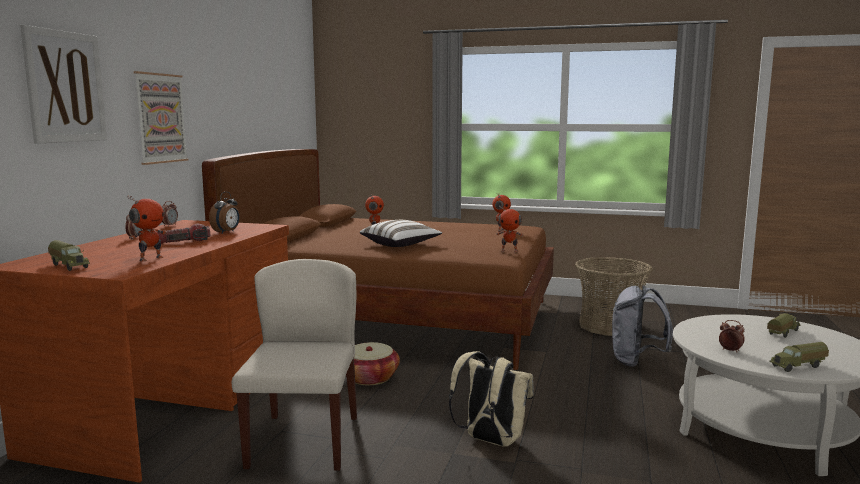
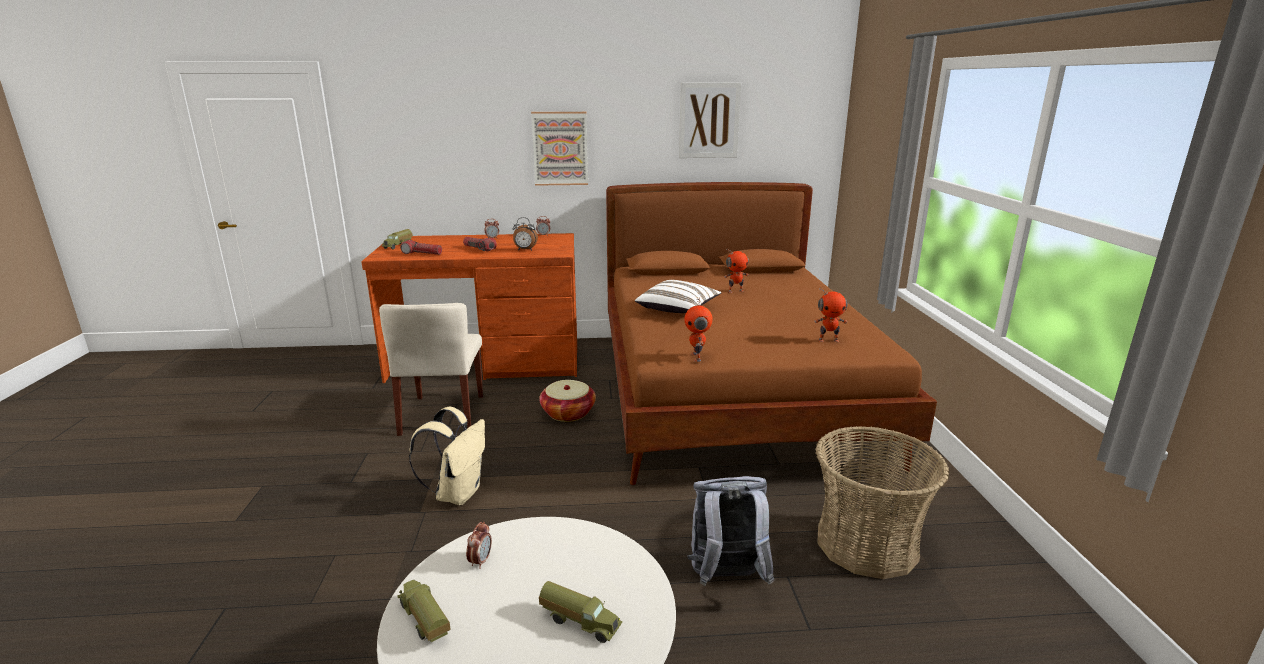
camera: 70 degrees right, 10 degrees up
picture [20,25,107,144] -> picture moved to [679,82,741,158]
toy robot [128,195,167,262] -> flashlight [400,240,442,255]
beige chair [232,259,357,471] -> beige chair turned 105 degrees clockwise [379,303,483,436]

